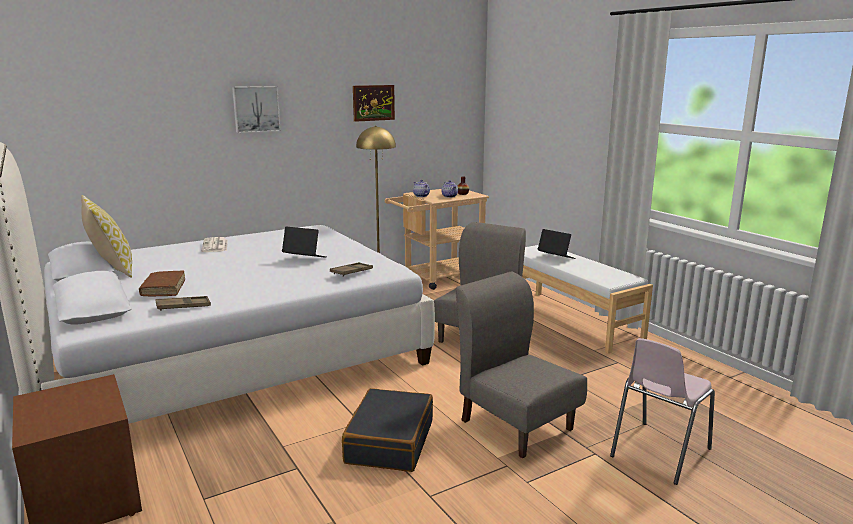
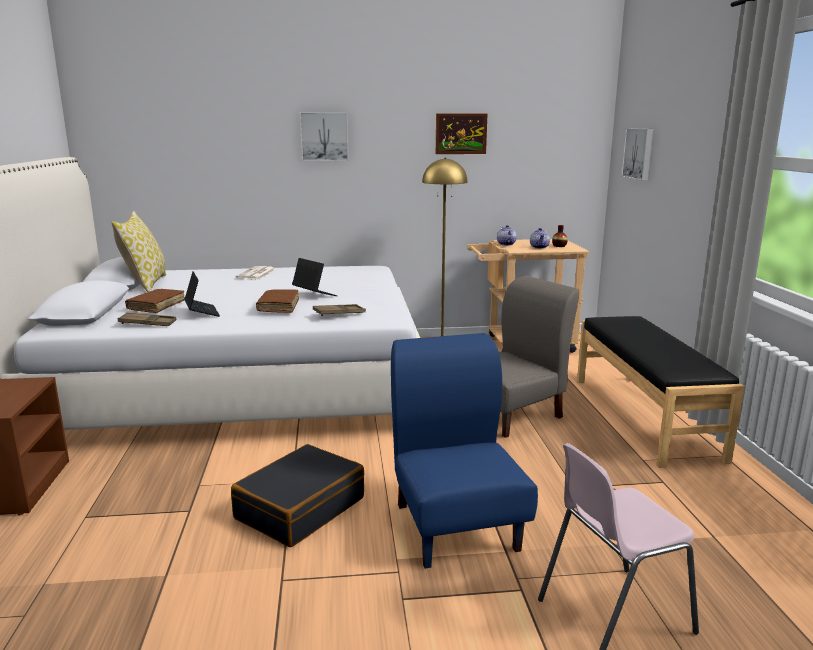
camera: 25 degrees right, 0 degrees up
grey chair [456,272,587,458] -> blue chair [391,333,538,569]
white bench [522,245,653,353] -> black bench [577,316,745,468]
laptop [538,229,575,259] -> laptop moved to [184,271,220,317]
none -> brown book [256,289,299,313]
none -> picture [621,128,653,181]

